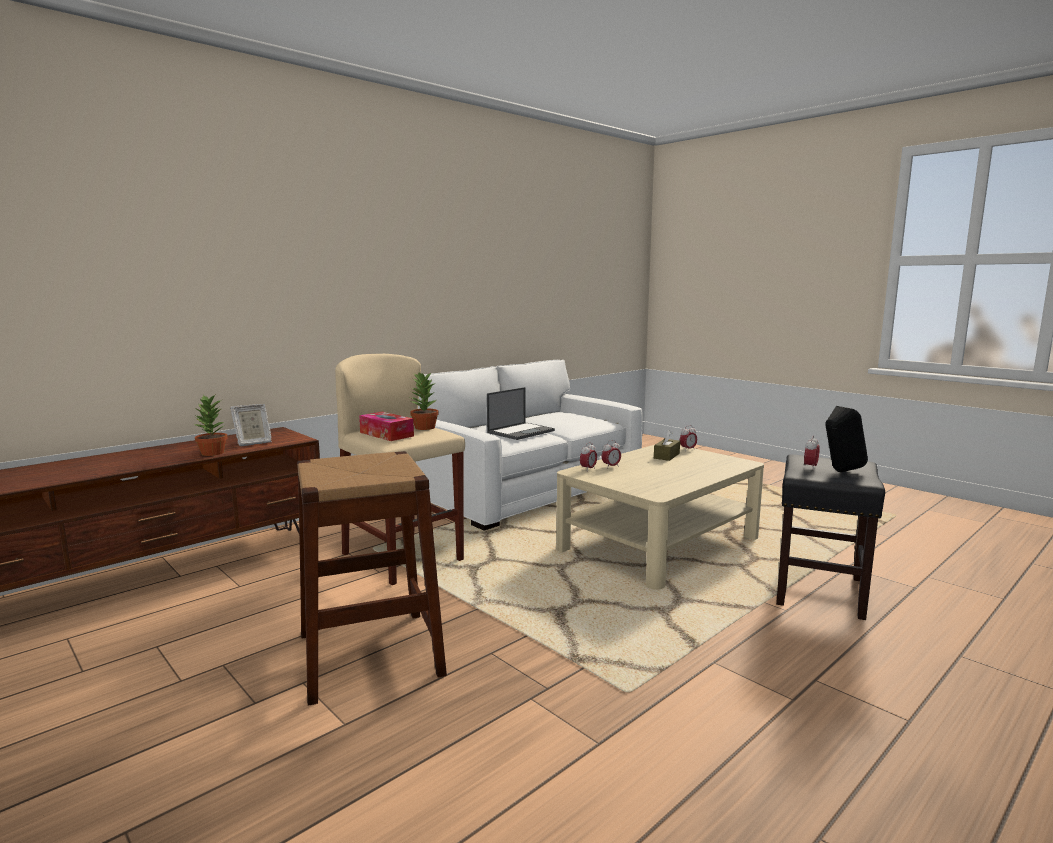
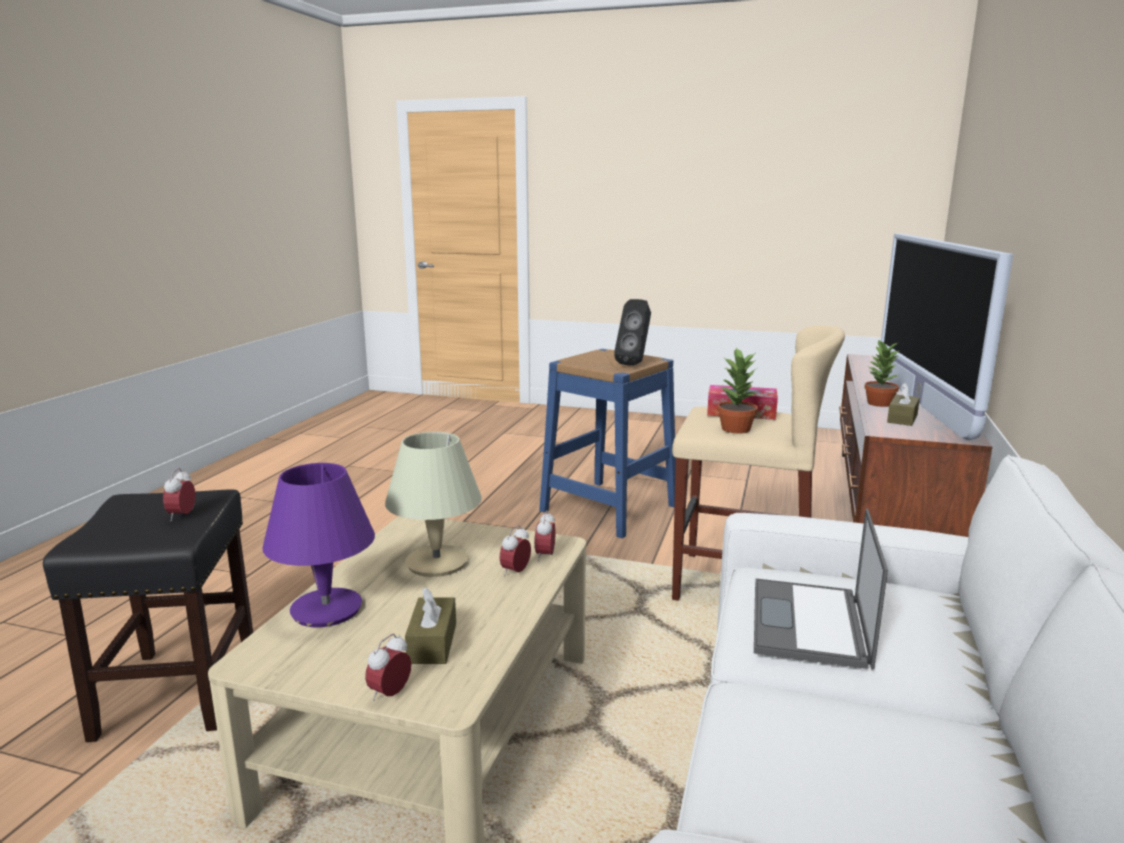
camera: 150 degrees right, 5 degrees up
picture frame [230,404,272,446] -> brown tissue box [887,383,920,426]
brown stool [297,451,447,706] -> blue stool [539,349,676,538]
black speaker [825,406,868,472] -> black speaker moved to [614,299,651,366]
none -> purple table lamp [262,463,375,627]
none -> beige table lamp [385,432,482,577]
none -> television [879,234,1013,440]

